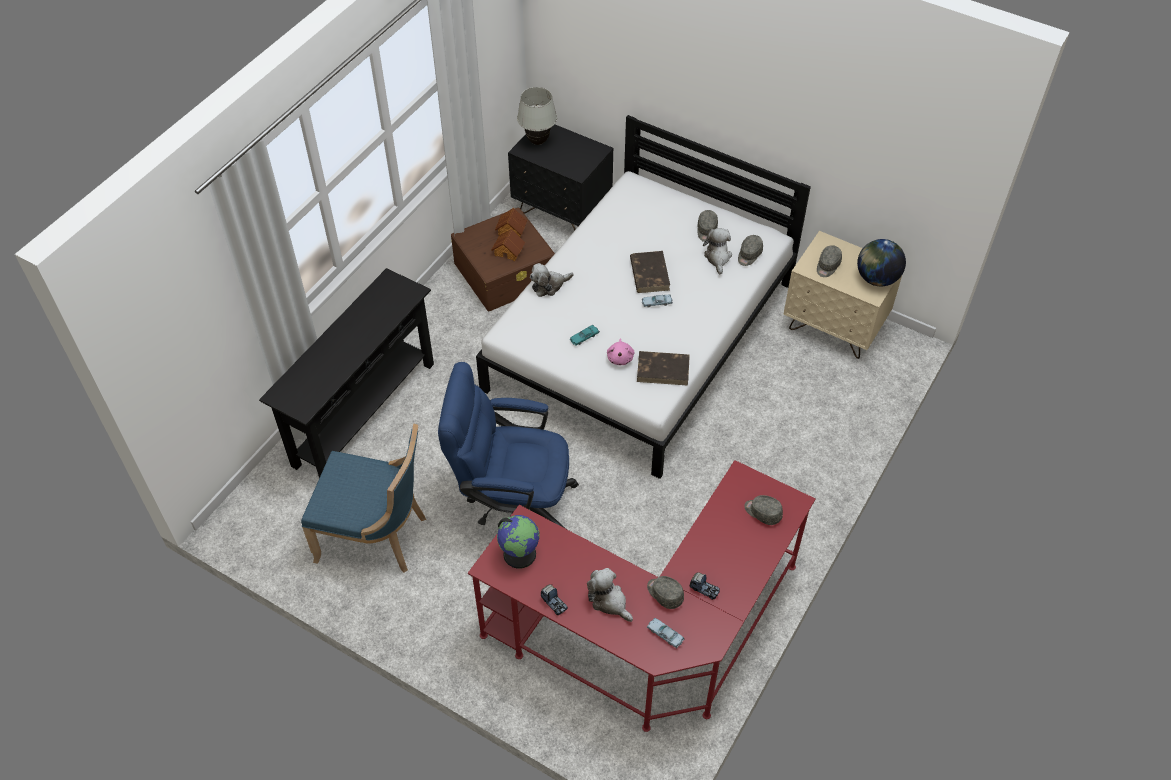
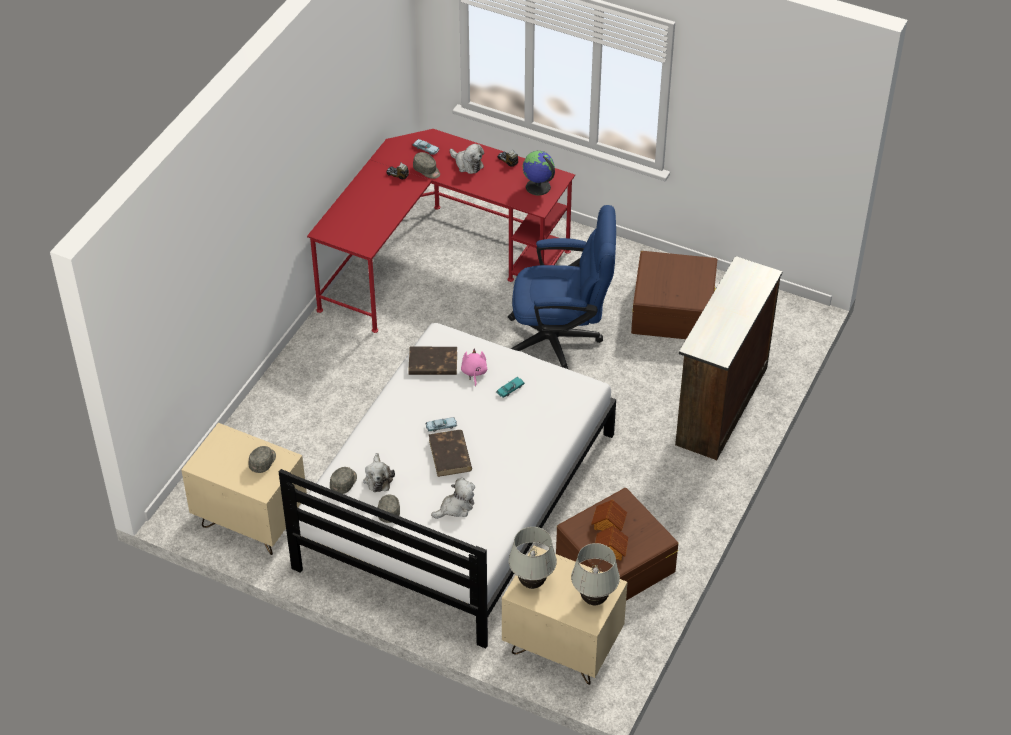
camera: 175 degrees right, 5 degrees down
black console table [259,268,434,478] -> brown dresser [675,256,782,460]
blue chair [301,423,426,573] -> brown storage box [631,251,717,339]
black nightstand [508,124,613,230] -> beige nightstand [502,545,628,685]
plush toy [530,263,574,297] -> plush toy moved to [431,478,475,519]
grey cap [744,495,783,525] -> none
globe [857,239,906,286] -> none
none -> white table lamp [509,527,557,589]

